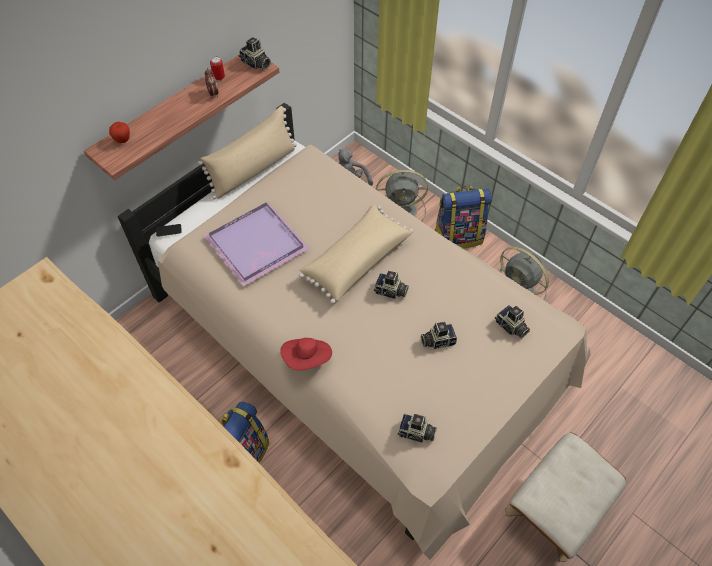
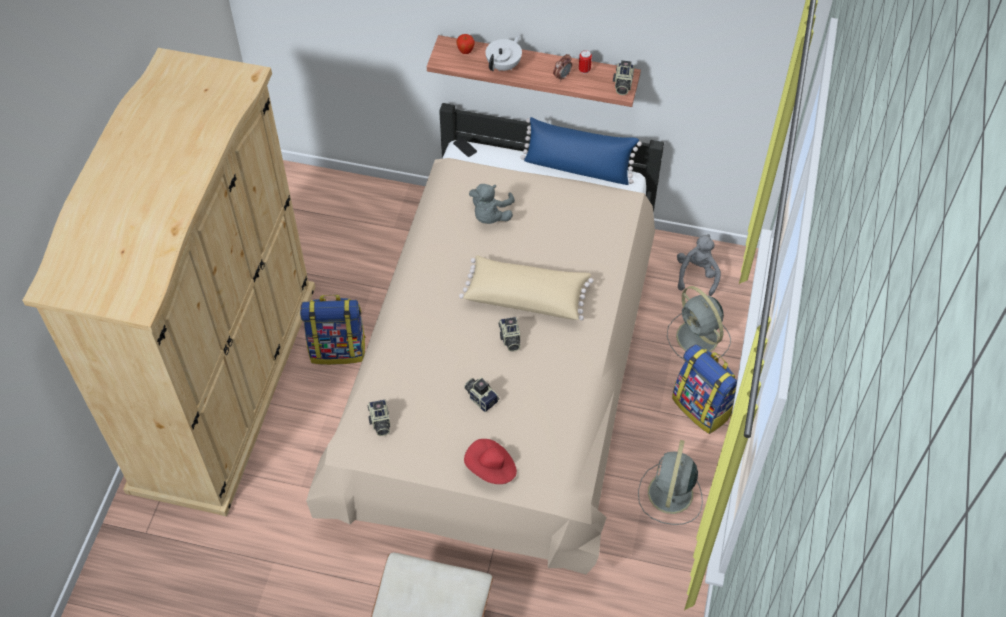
camera: 60 degrees right, 0 degrees up
beige pillow [198,106,297,199] -> blue pillow [520,117,642,185]
purple tray [204,201,310,287] -> grey plush toy [469,184,515,224]
red hat [280,338,332,371] -> red hat moved to [464,439,517,484]
camera [495,305,530,339] -> none
none -> white teapot [485,35,522,71]

